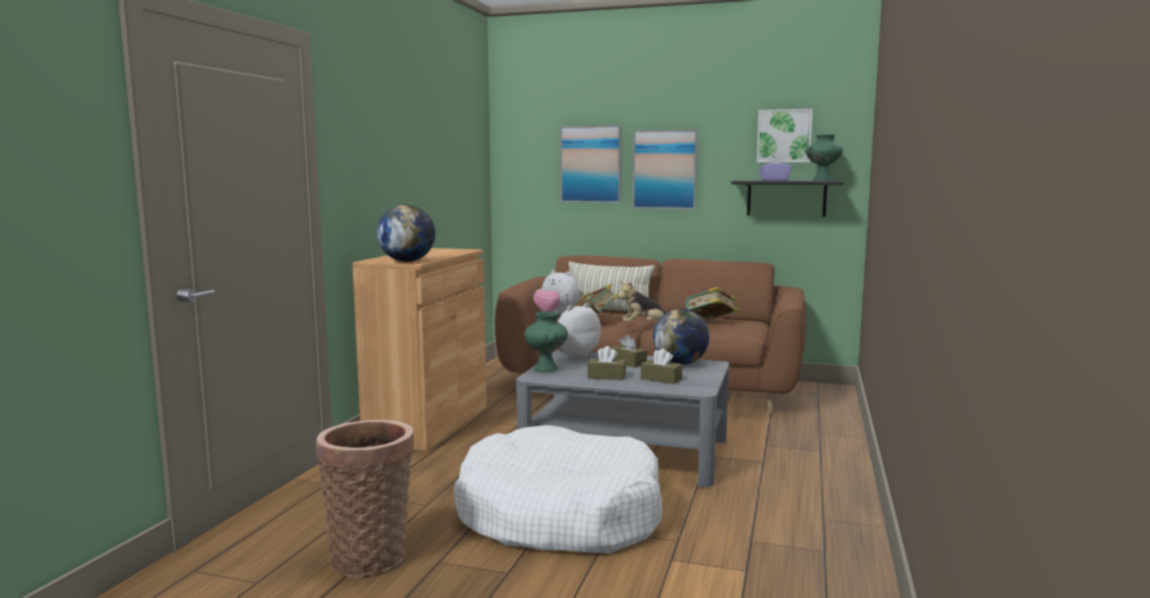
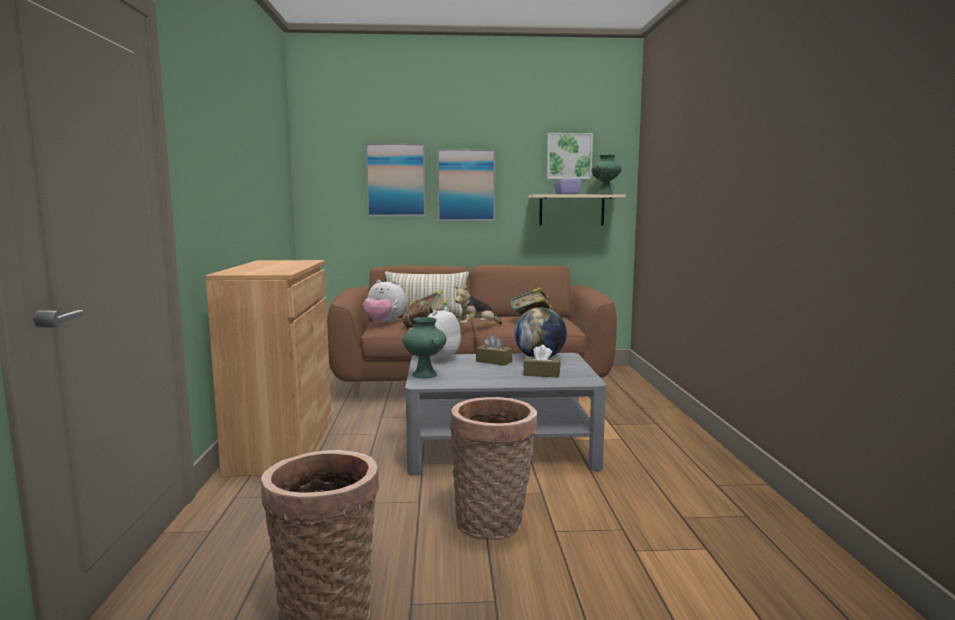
camera: 20 degrees left, 0 degrees up
globe [377,205,435,262] -> none
white dog bed [453,425,662,554] -> basket [451,397,538,539]
brown tissue box [587,346,626,380] -> none
black shelf [731,181,843,217] -> beige shelf [528,194,626,226]

